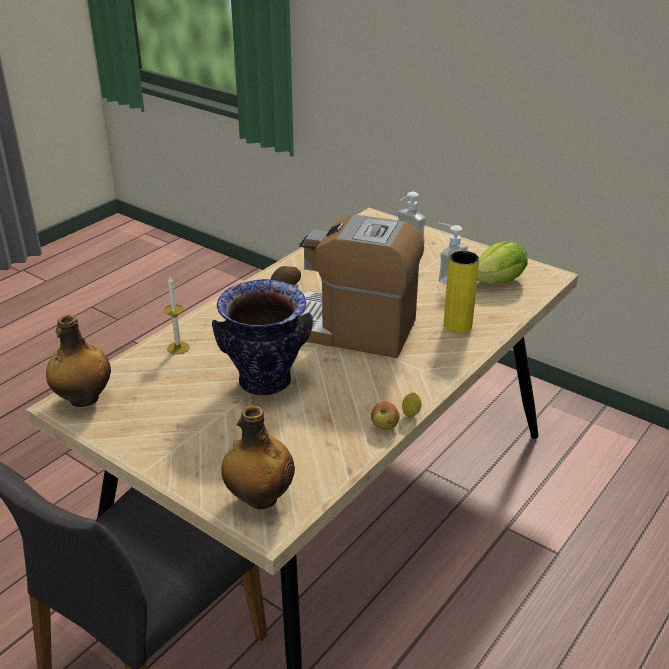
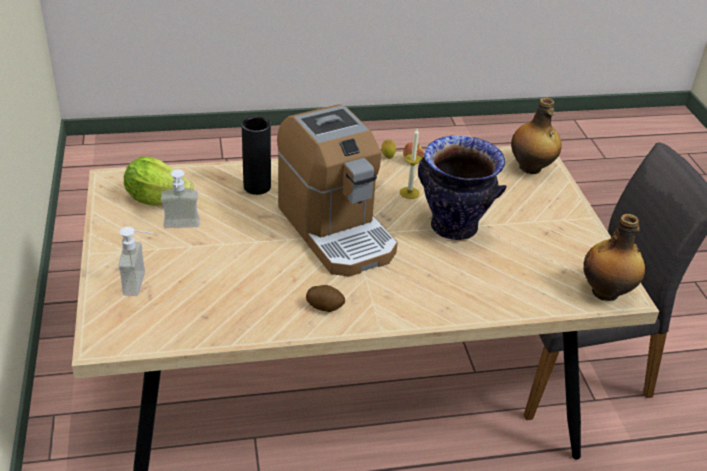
camera: 140 degrees left, 5 degrees up
candle [164,277,189,354] -> candle moved to [400,129,422,199]
yellow vase [444,251,479,333] -> black vase [242,116,271,195]

